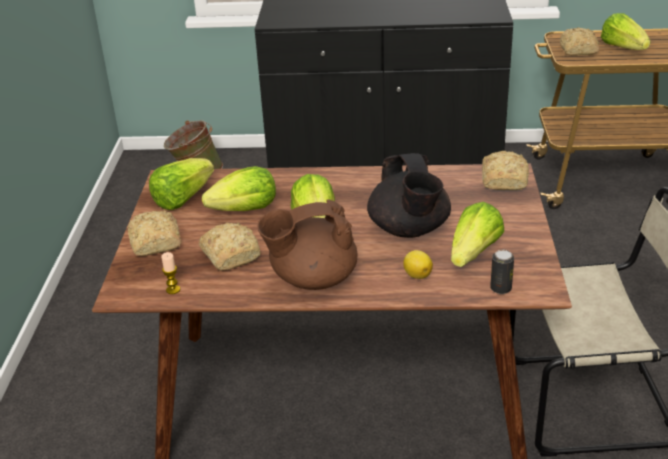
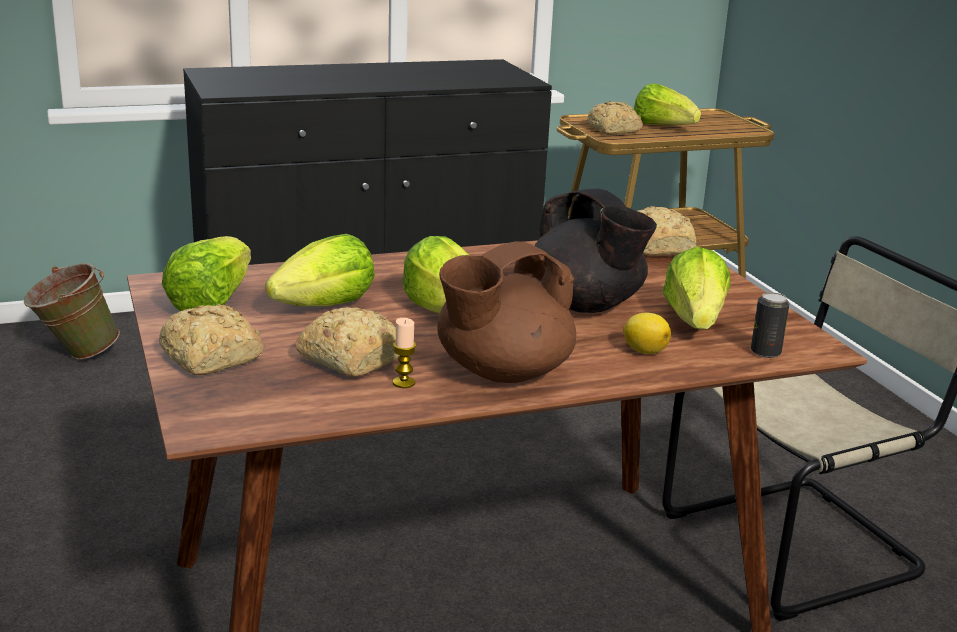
camera: 25 degrees left, 10 degrees down
candle [161,252,180,294] -> candle moved to [393,318,416,388]

